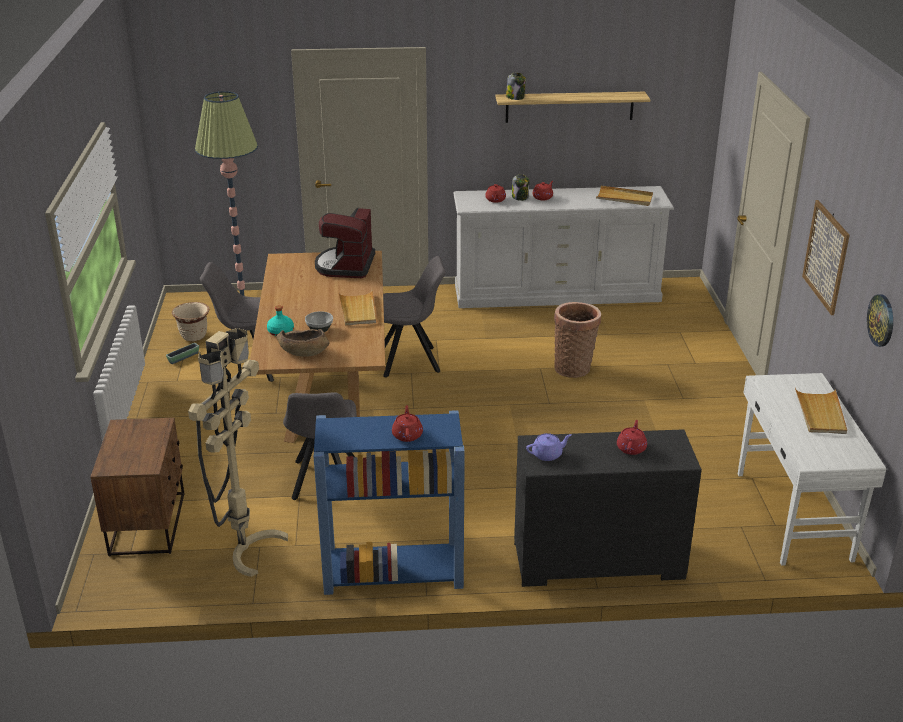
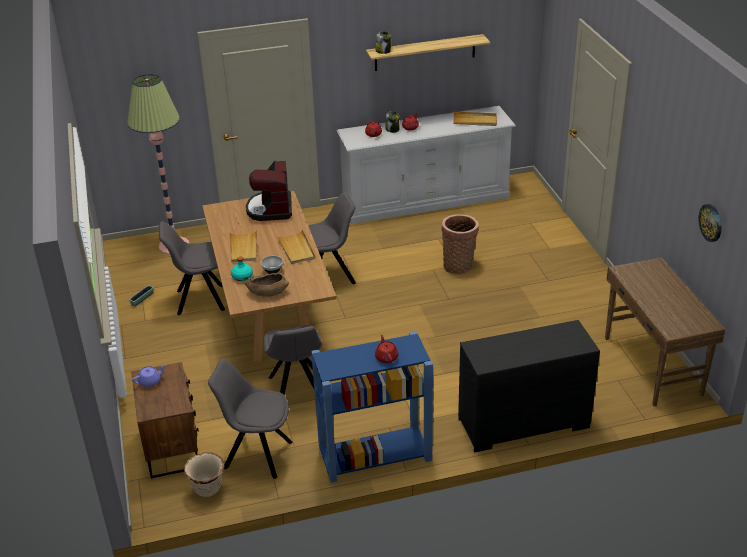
camera: 10 degrees left, 5 degrees up
beige planter [172,302,210,342] -> beige planter moved to [184,452,224,497]
beige floor lamp [188,328,288,577] -> grey chair [208,359,293,479]
purple teapot [526,433,572,461] -> purple teapot moved to [132,365,165,387]
red teapot [617,420,647,455] -> none
white console table [738,373,886,566] -> brown console table [605,257,725,406]
beige tray [795,388,847,434] -> beige tray moved to [229,231,257,262]
picture [802,200,850,315] -> none

